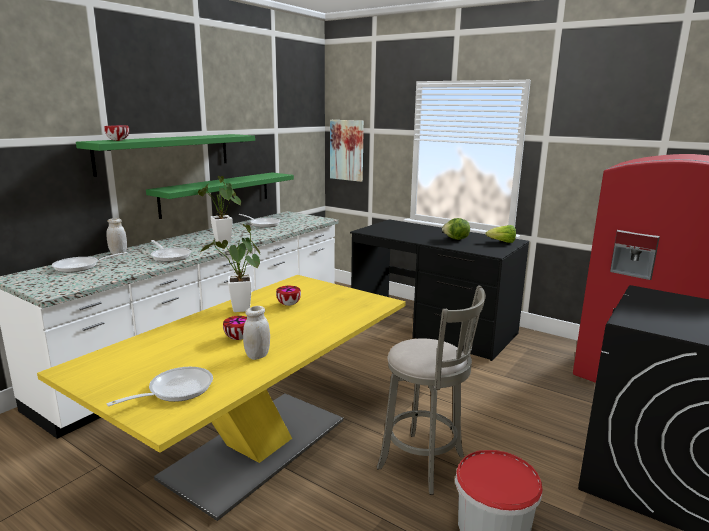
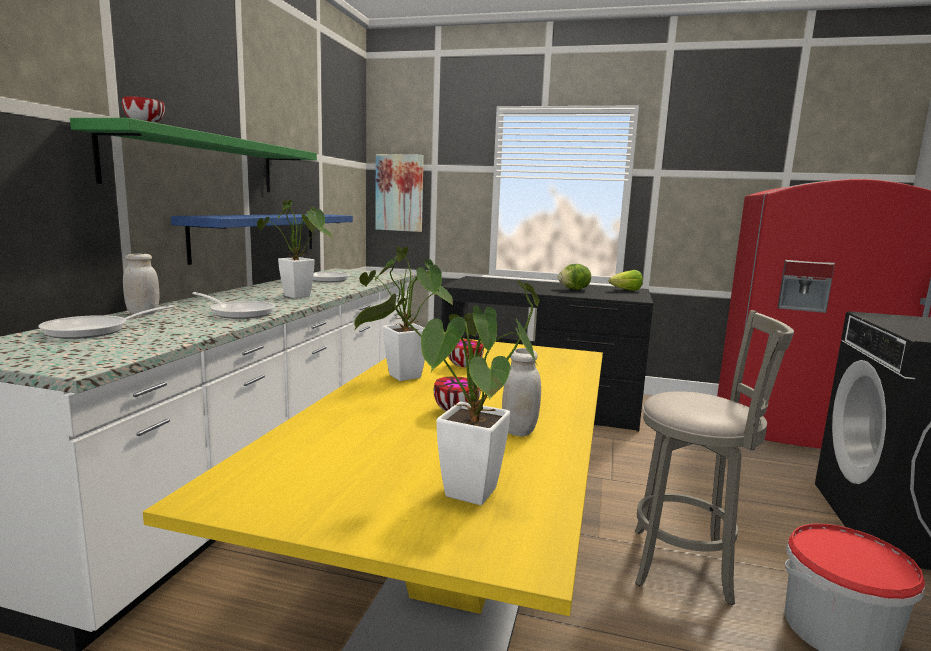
camera: 20 degrees left, 5 degrees down
frying pan [107,367,213,406] -> potted plant [354,281,540,505]
green shelf [146,173,294,219] -> blue shelf [171,214,353,265]

